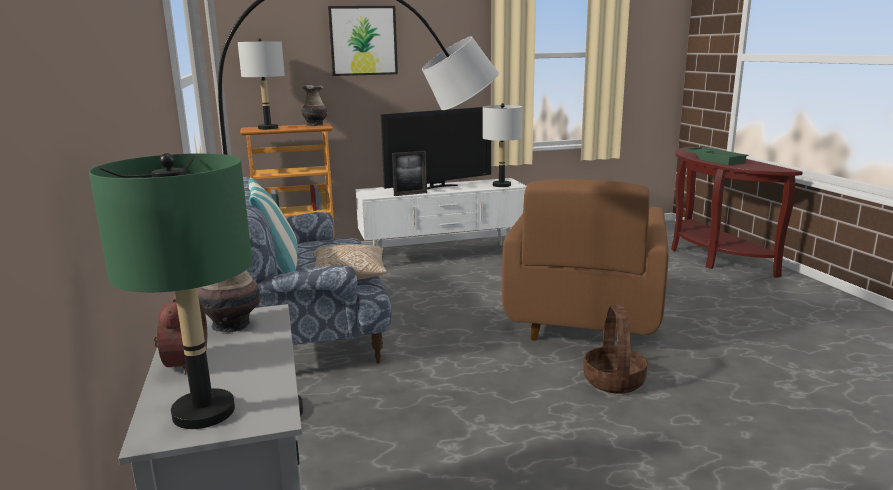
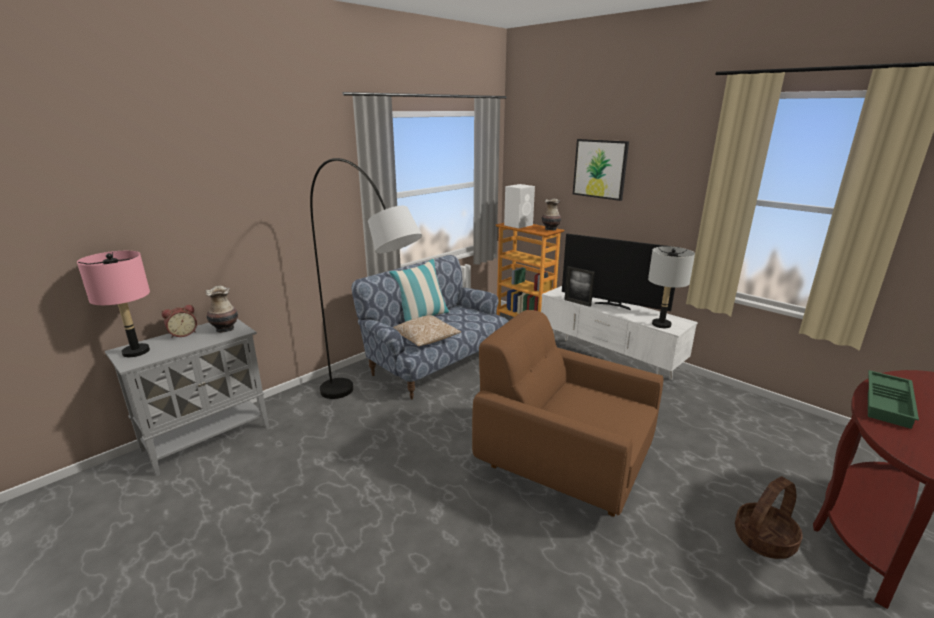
camera: 60 degrees right, 5 degrees up
green table lamp [89,153,252,429] -> pink table lamp [77,251,150,357]
grey table lamp [238,38,285,130] -> white speaker [504,184,535,228]
brown armchair [502,179,669,341] -> brown armchair turned 45 degrees clockwise [472,310,663,517]
basket [583,305,647,394] -> basket moved to [735,476,803,559]

